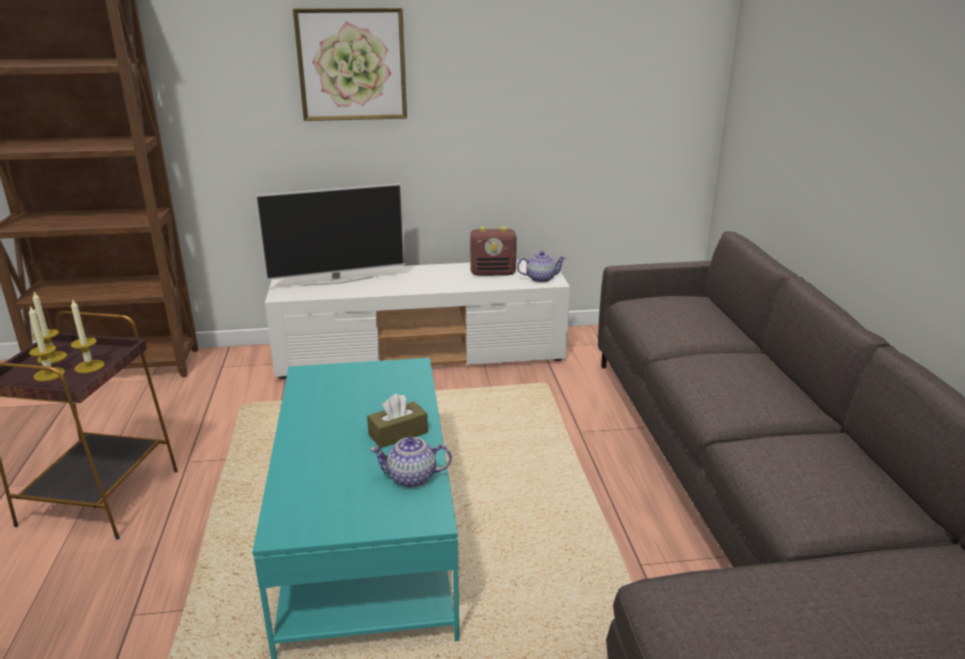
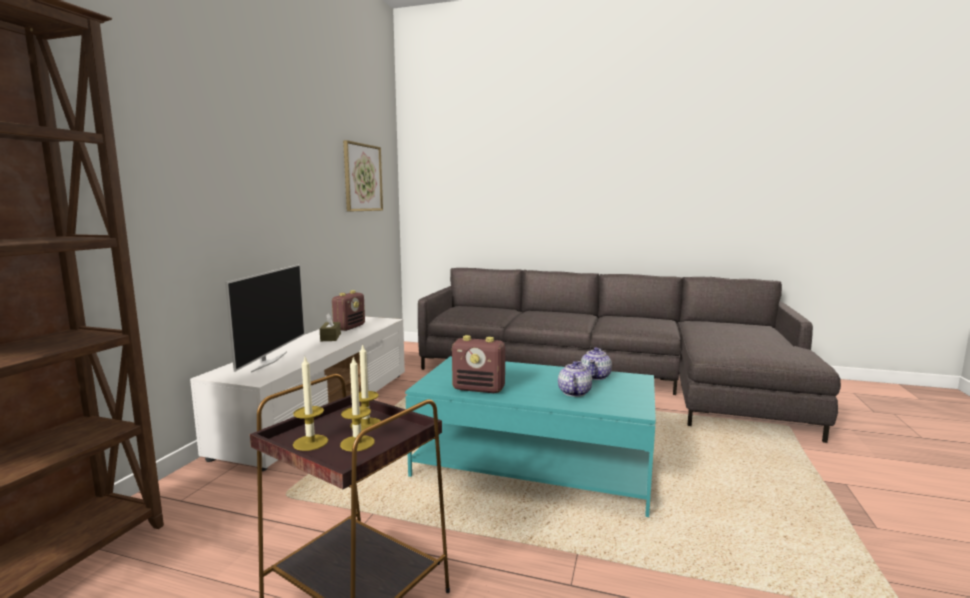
camera: 65 degrees left, 15 degrees down
picture [293,8,407,121] -> picture moved to [343,140,383,212]
brown tissue box [367,393,428,448] -> brown tissue box moved to [320,313,341,341]
teapot [517,251,566,283] -> teapot moved to [558,361,592,397]
none -> radio [452,335,505,393]

